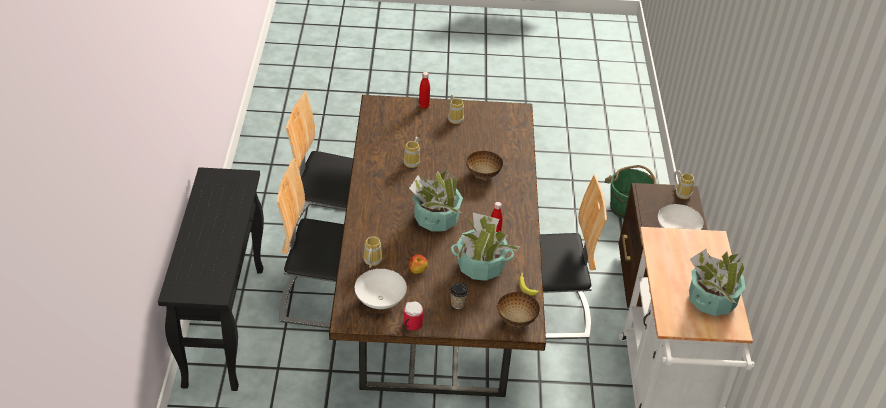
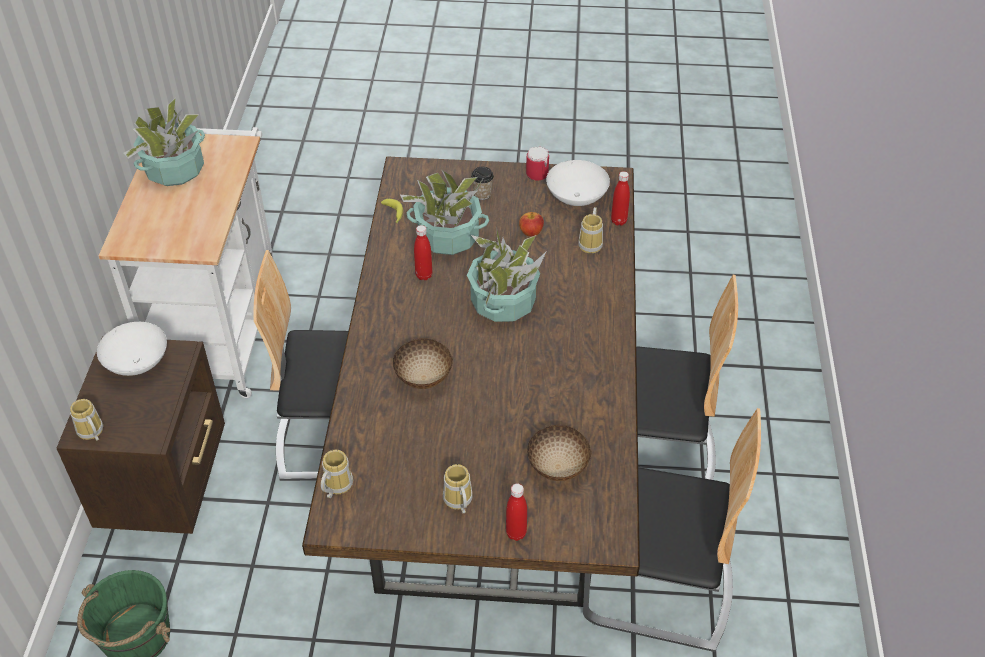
camera: 175 degrees left, 5 degrees up
black console table [158,167,264,391] -> none
mug [404,137,420,168] -> mug moved to [321,450,353,498]
bowl [497,292,540,327] -> bowl moved to [527,425,592,481]
none -> red bottle [611,171,630,226]

